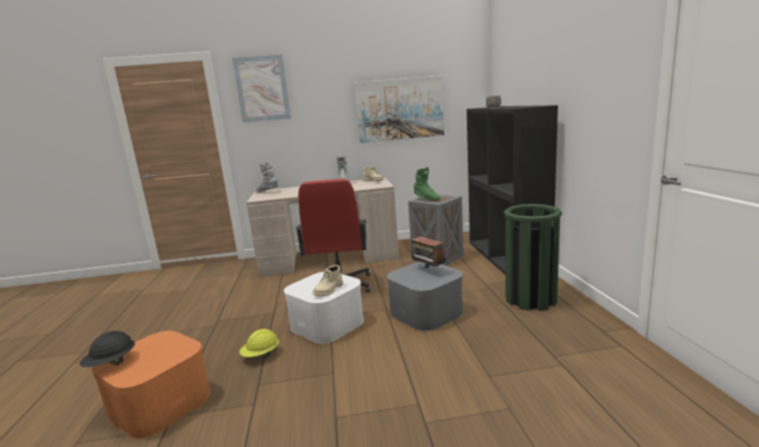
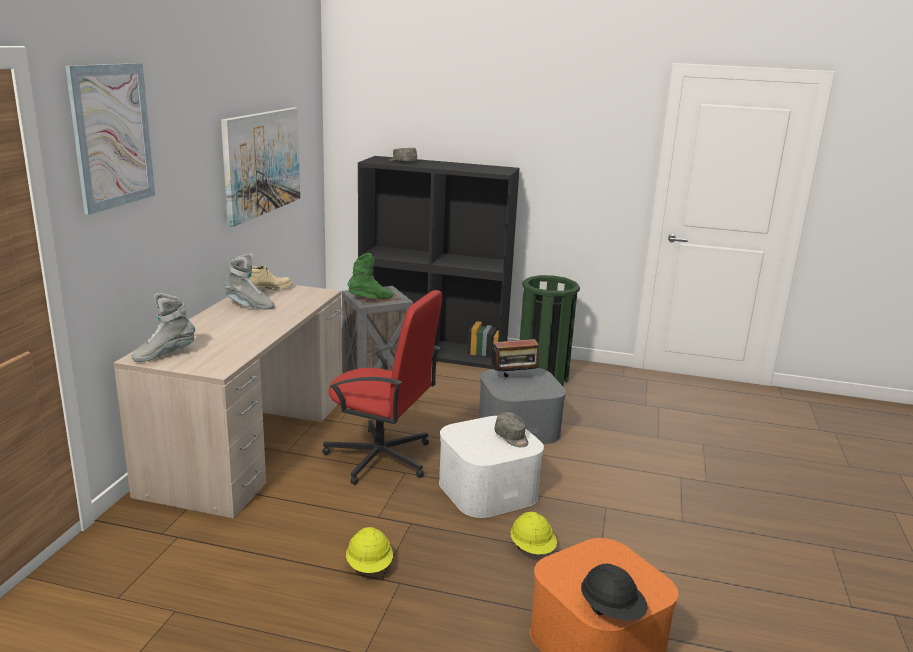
camera: 70 degrees left, 5 degrees up
beige boot [312,265,343,296] -> grey cap [494,412,528,447]
none -> yellow hard hat [346,527,393,573]

